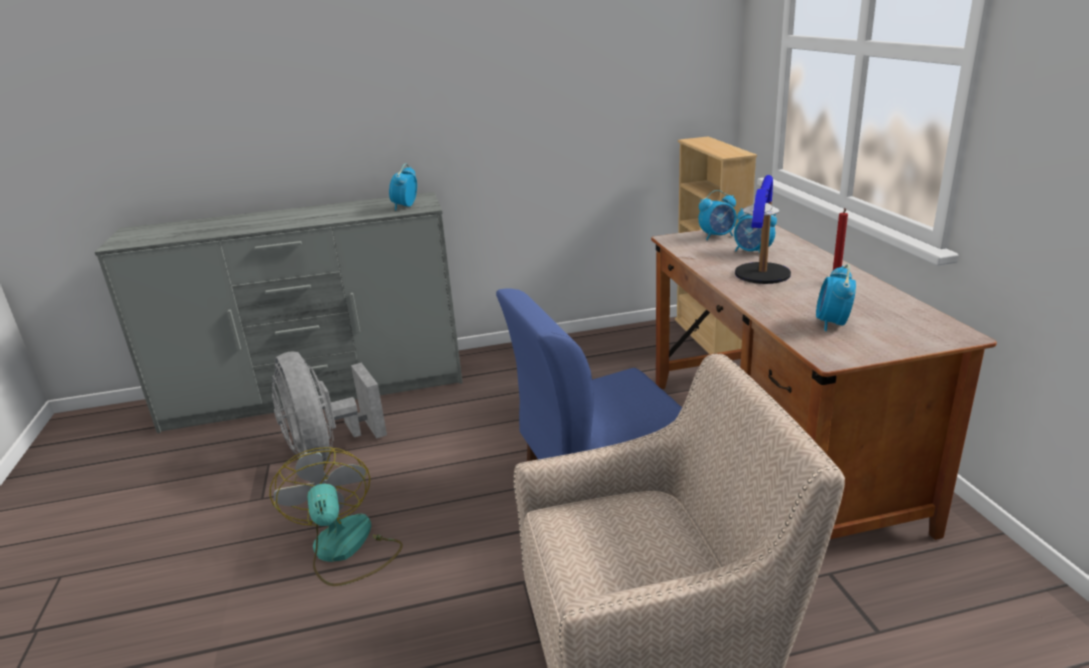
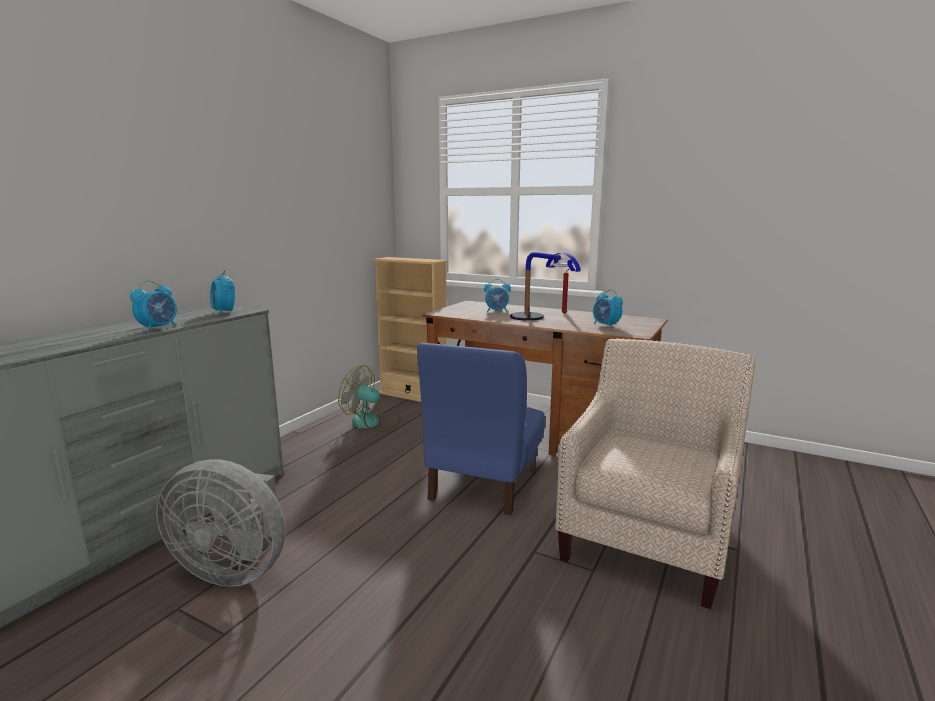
camera: 50 degrees left, 10 degrees down
fan [270,447,403,586] -> fan moved to [338,365,400,431]
alarm clock [699,190,737,240] -> alarm clock moved to [130,280,177,332]

